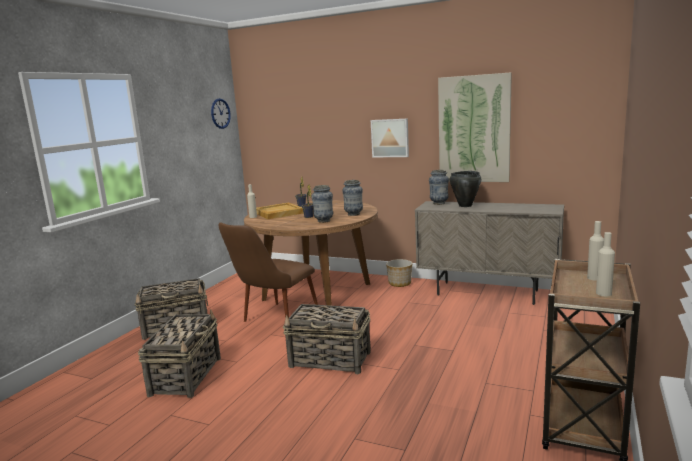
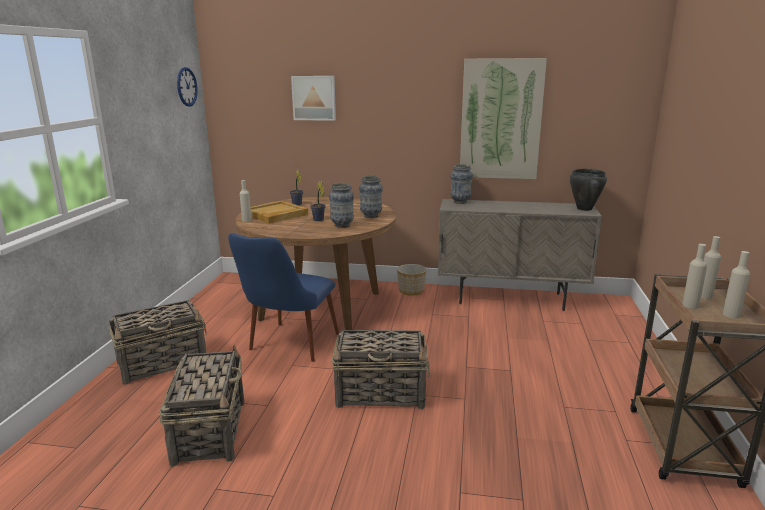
camera: 15 degrees left, 5 degrees up
brown chair [219,223,318,322] -> blue chair [228,233,339,362]
picture [371,119,409,157] -> picture moved to [291,76,336,121]
black cooking pot [450,171,481,207] -> black cooking pot moved to [570,169,607,211]
none -> beige bottle [682,244,707,309]

